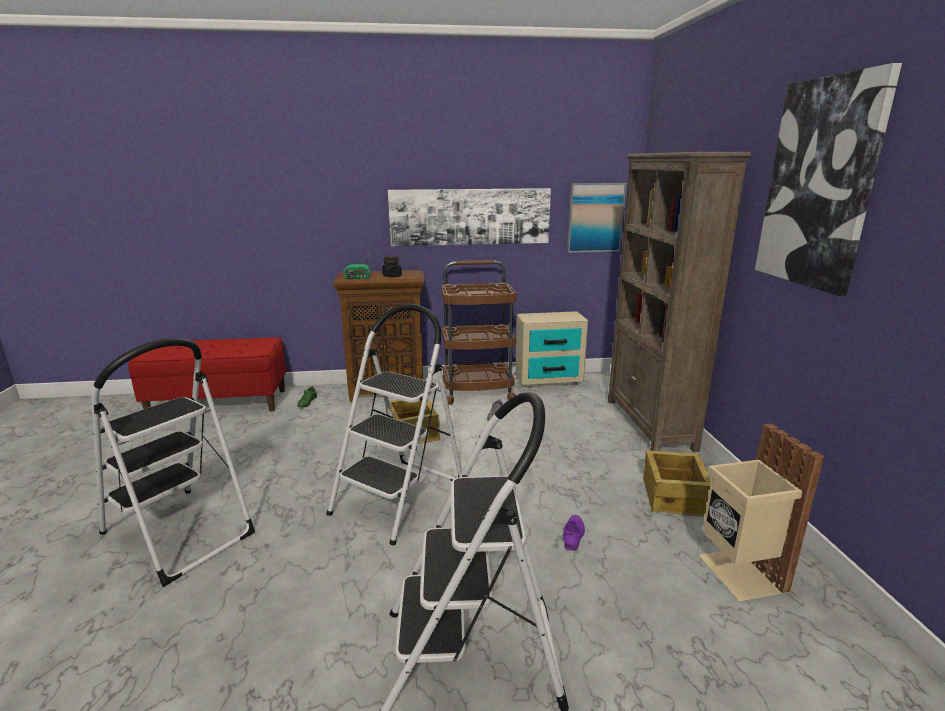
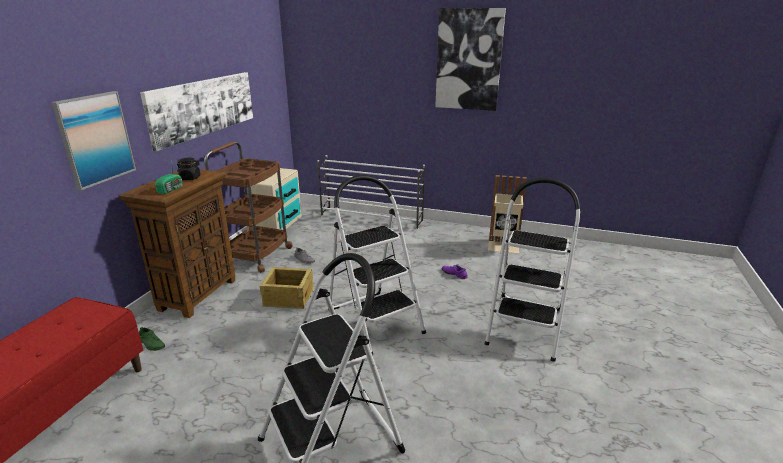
camera: 65 degrees left, 5 degrees up
picture [567,183,626,253] -> picture moved to [51,91,136,190]
brown bookcase [608,152,751,452] -> white shoe rack [317,155,425,230]
crate [643,450,711,517] -> none

